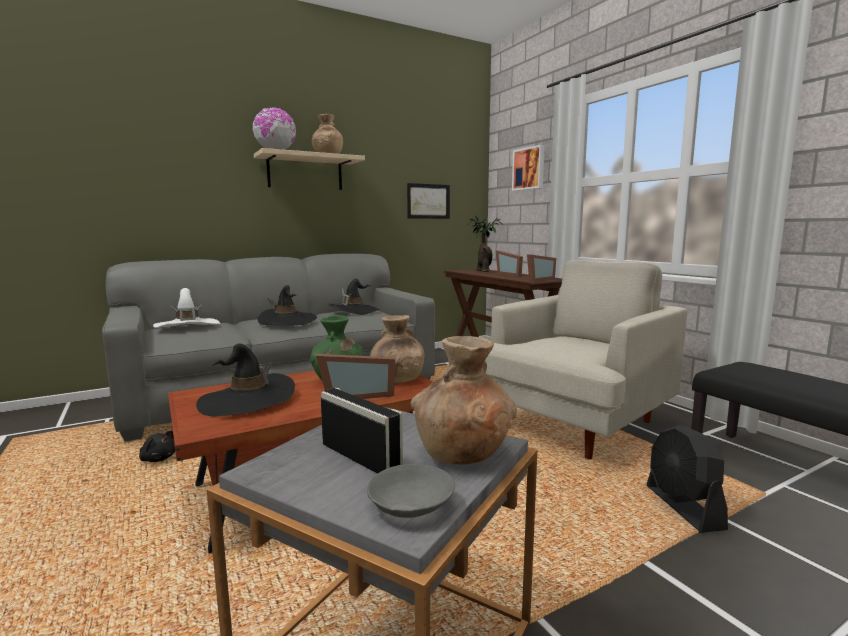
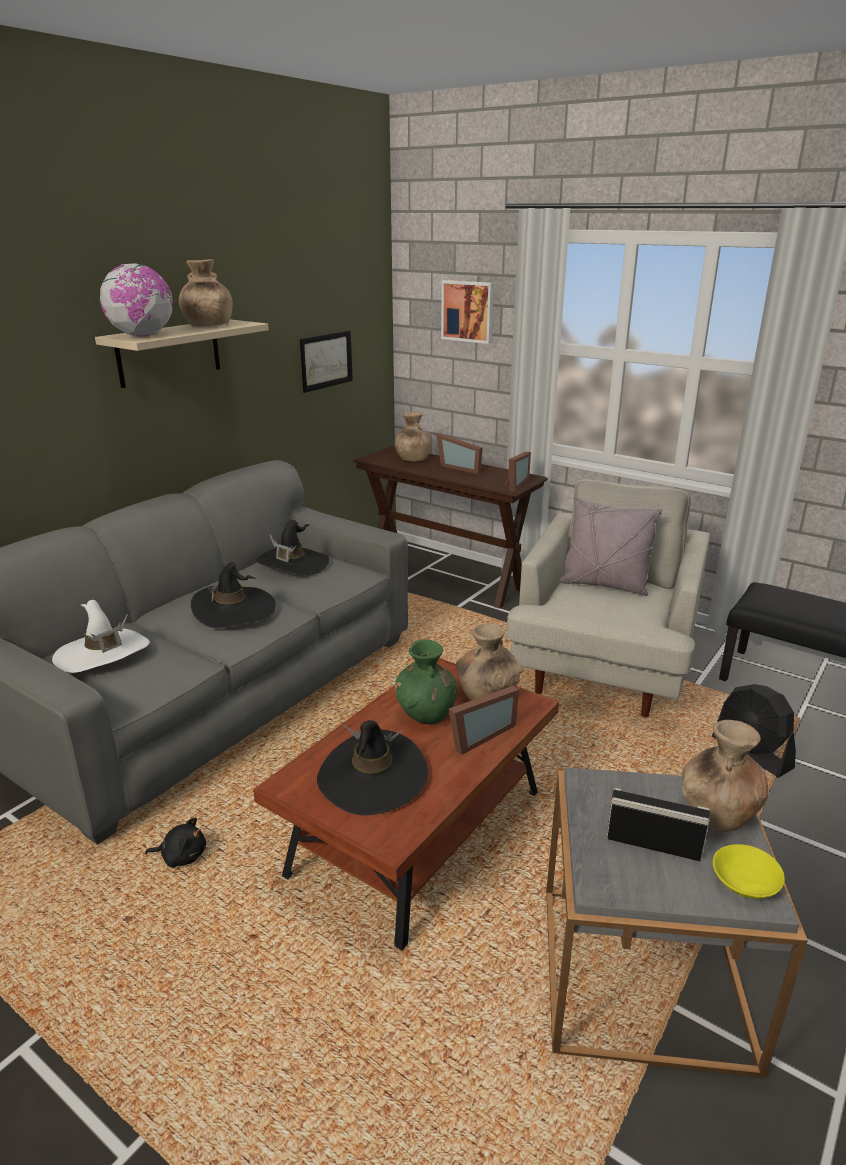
camera: 25 degrees left, 15 degrees up
grey bowl [367,464,455,518] -> yellow bowl [713,844,785,899]
potted plant [468,215,503,272] -> brown vase [395,412,432,461]
none -> purple pillow [559,497,662,596]

